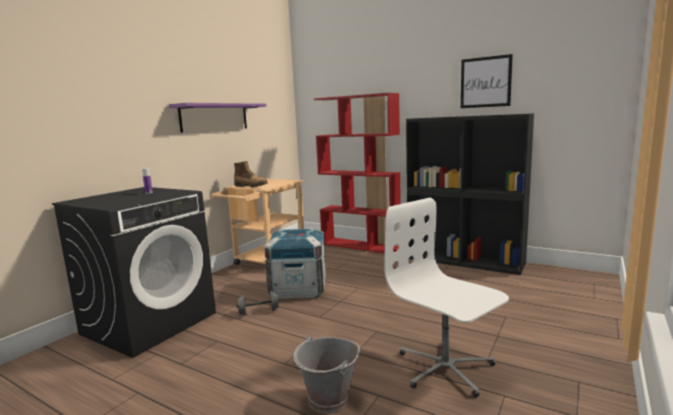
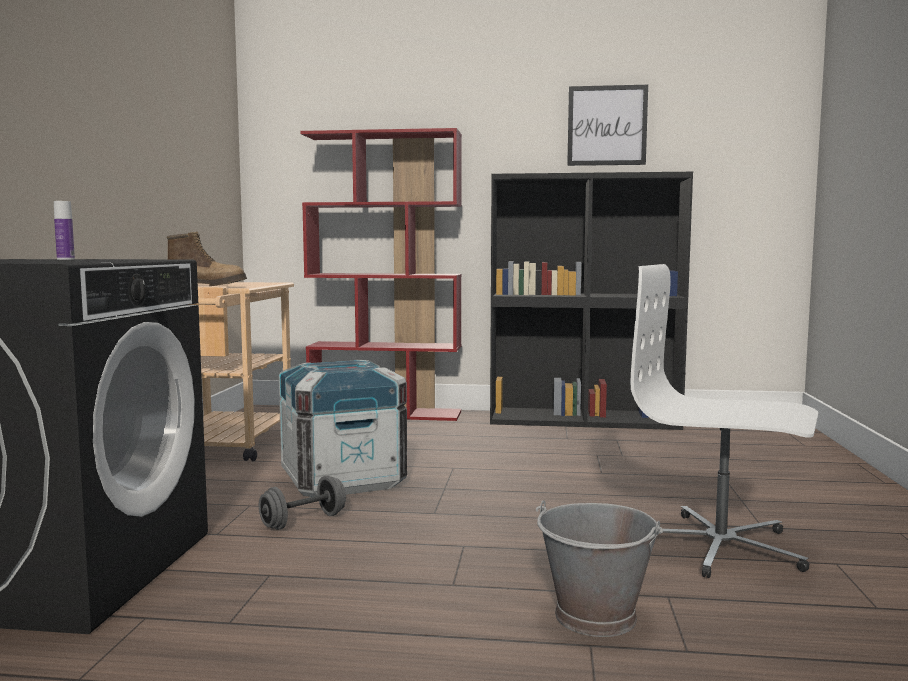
camera: 25 degrees left, 5 degrees down
purple shelf [168,103,266,132] -> none

